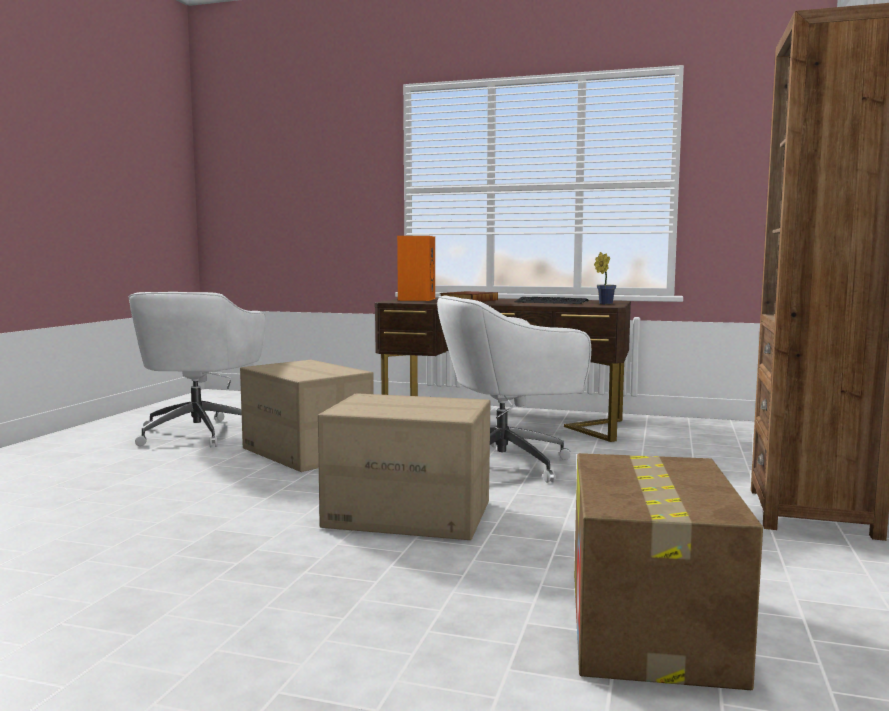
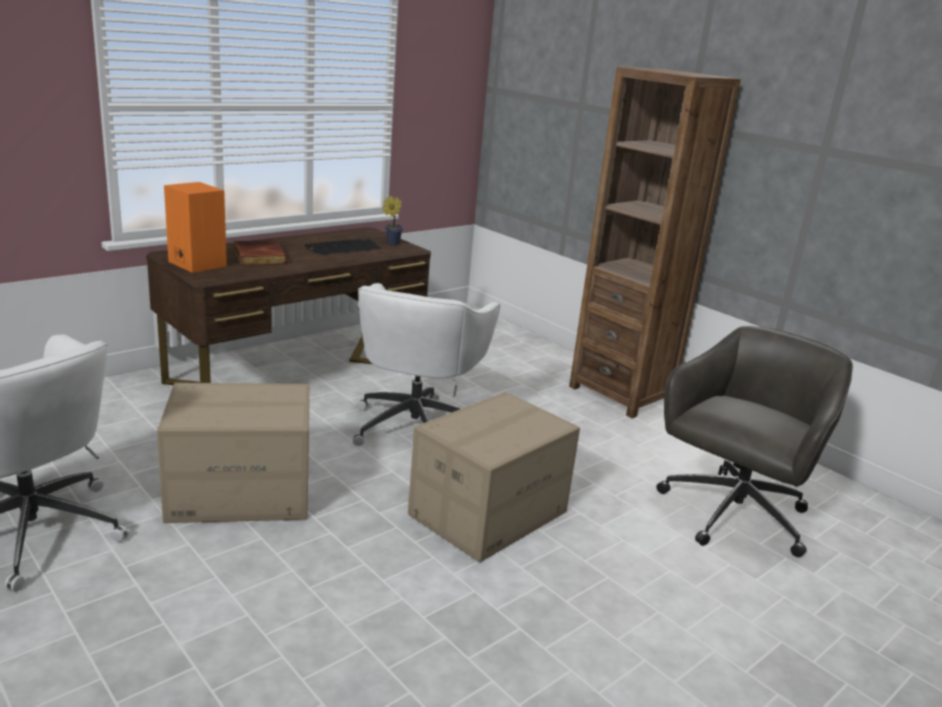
camera: 60 degrees left, 15 degrees up
cardboard box [574,453,763,690] -> grey office chair [656,326,853,557]

